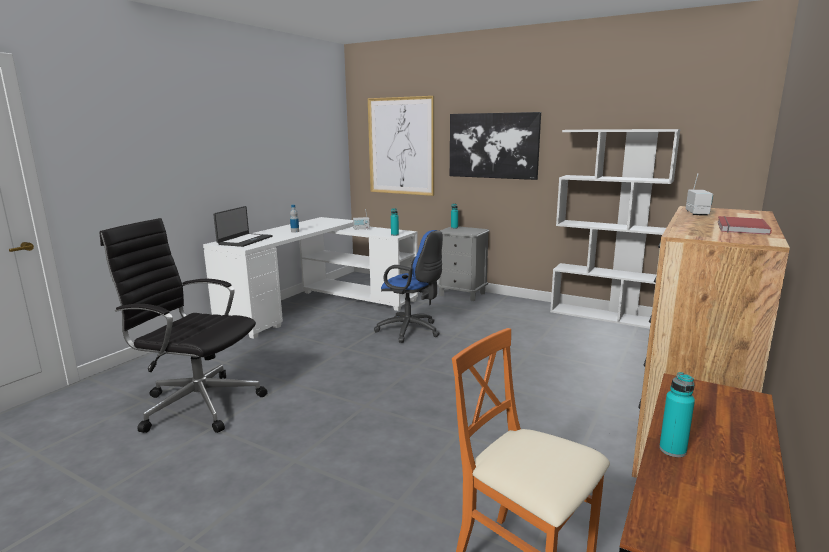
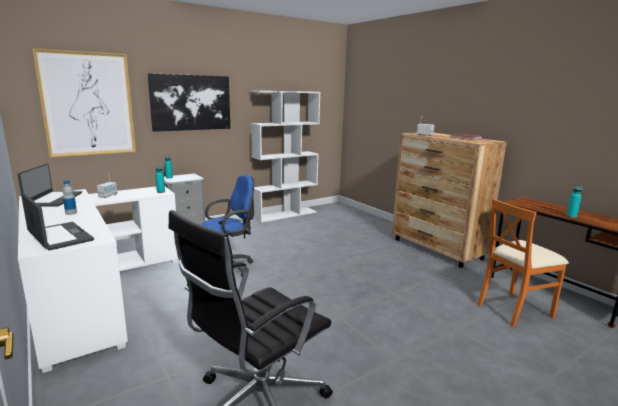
camera: 65 degrees left, 0 degrees up
none -> laptop [17,163,82,206]

